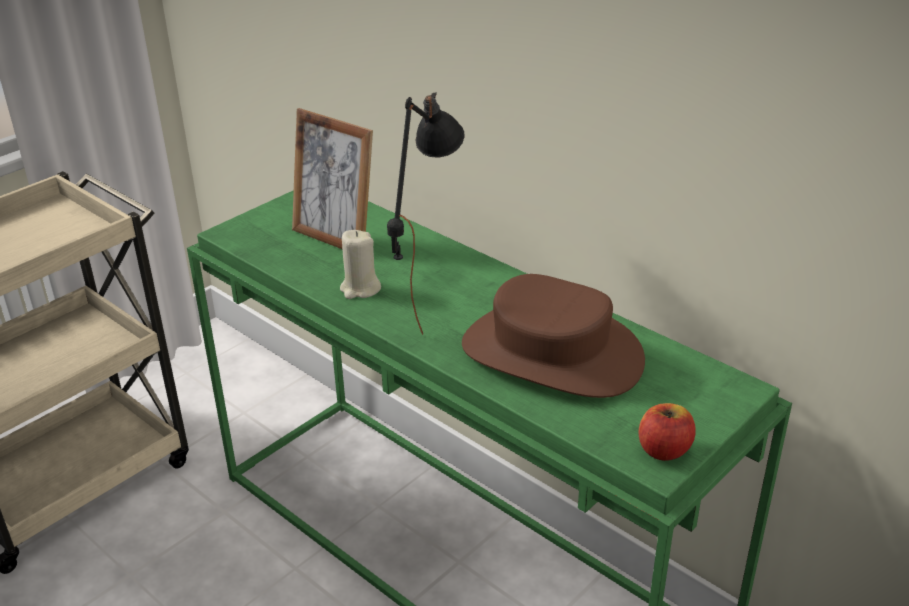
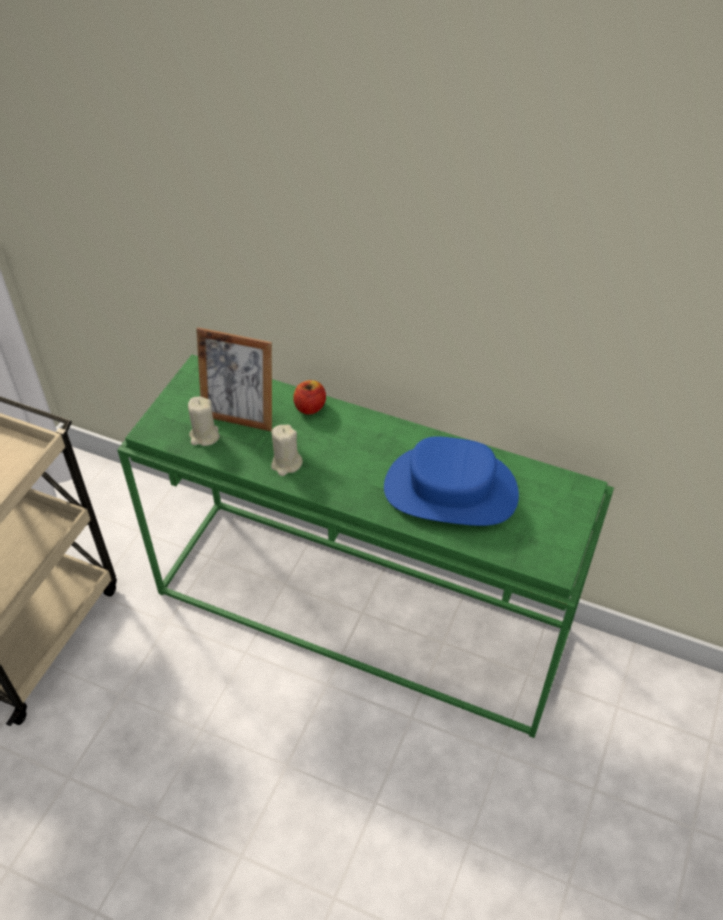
camera: 20 degrees left, 15 degrees up
black table lamp [387,92,464,335] -> none
brown hat [462,274,645,398] -> blue hat [384,436,519,526]
apple [639,403,696,461] -> apple moved to [293,380,326,415]
none -> beige candle [188,397,220,446]

